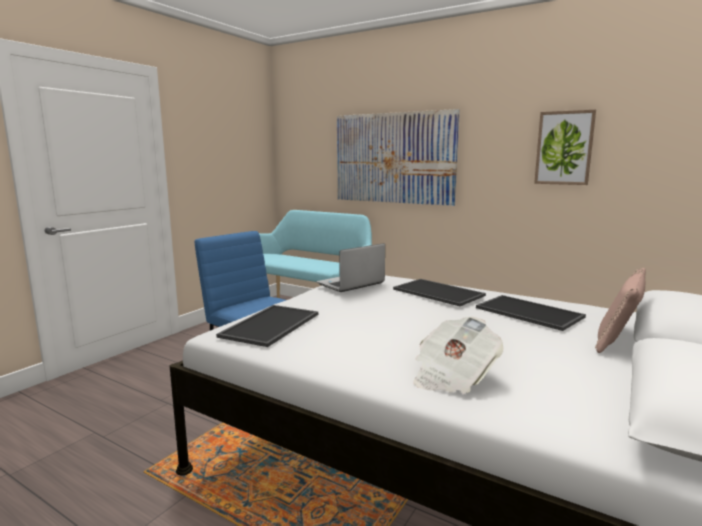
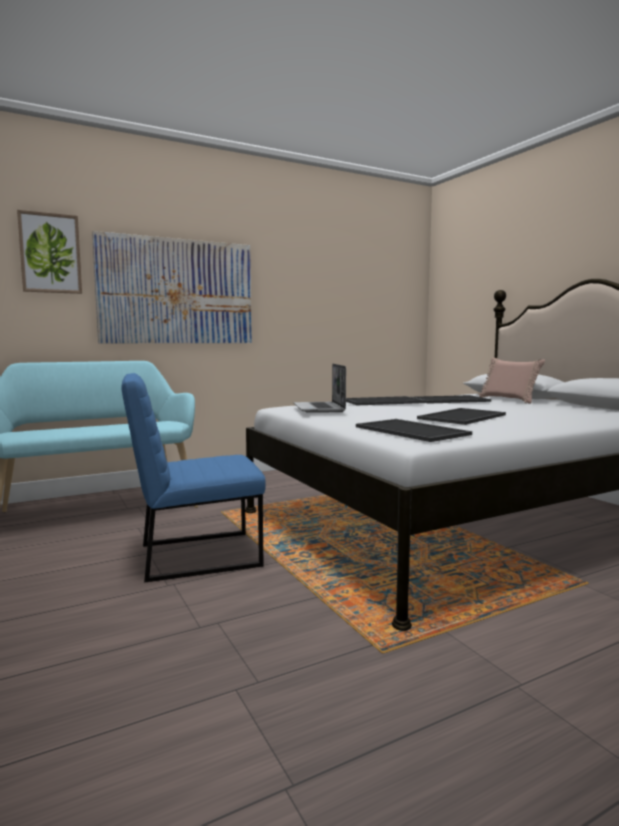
camera: 60 degrees left, 5 degrees down
newspaper [414,317,504,393] -> none
picture [534,110,596,185] -> picture moved to [17,210,82,294]
none -> tray [417,408,506,425]

